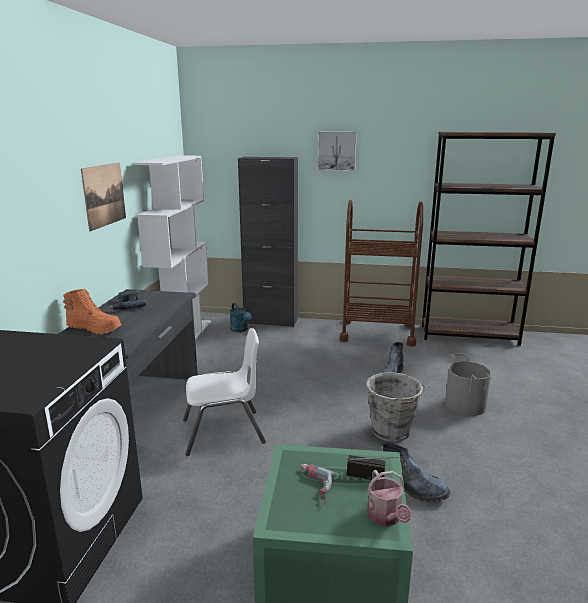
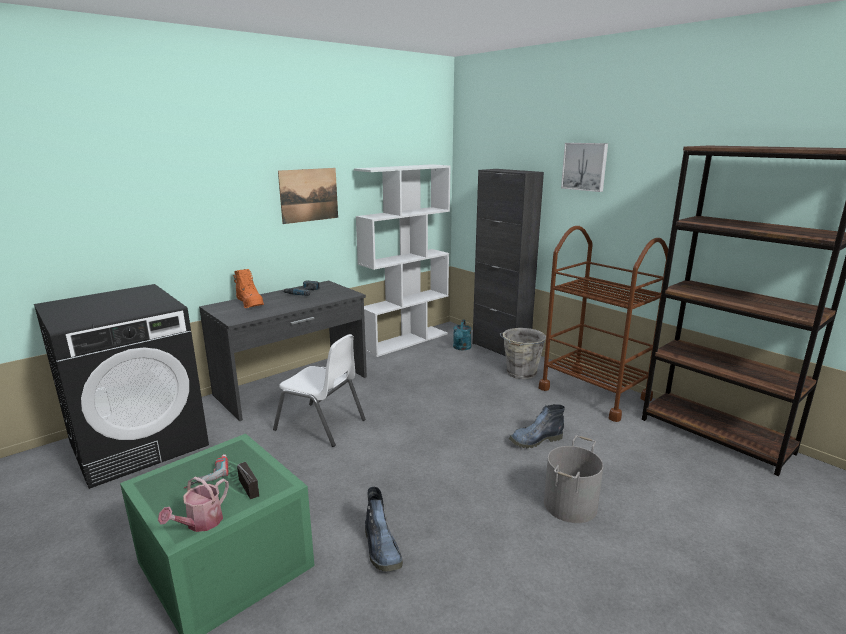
camera: 40 degrees right, 0 degrees up
grey bucket [366,372,425,442] -> grey bucket moved to [500,328,546,379]

